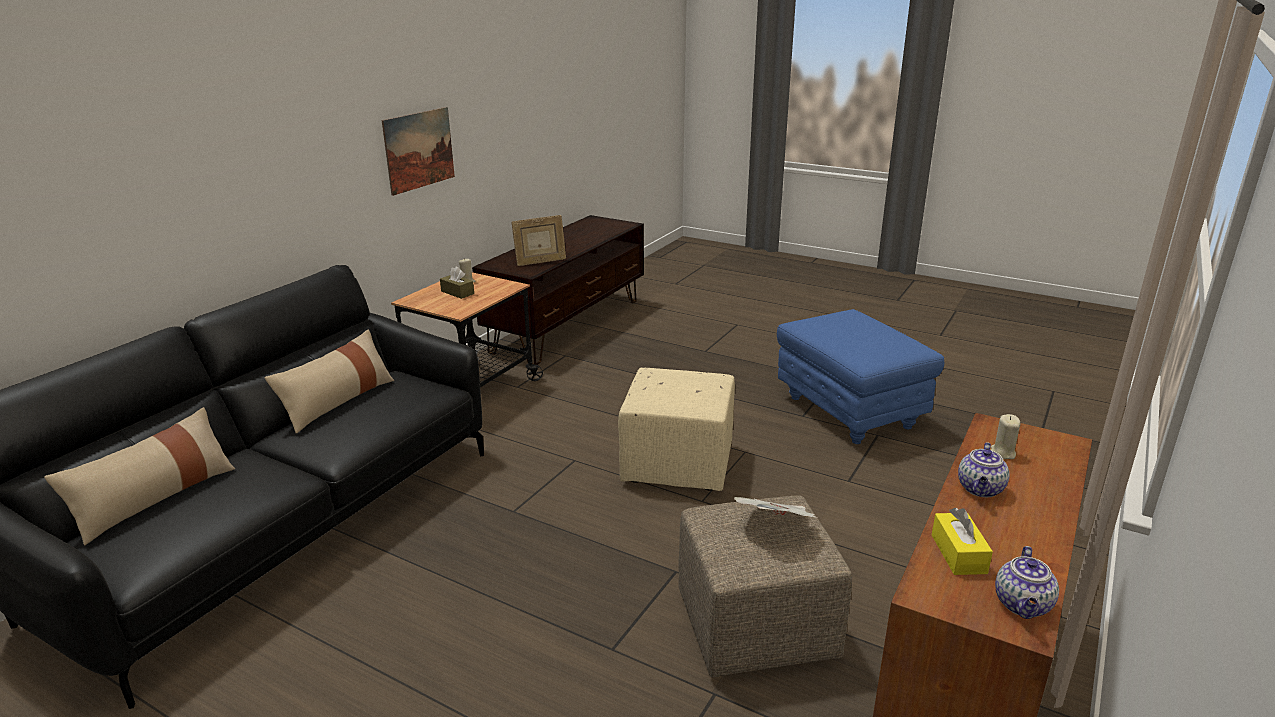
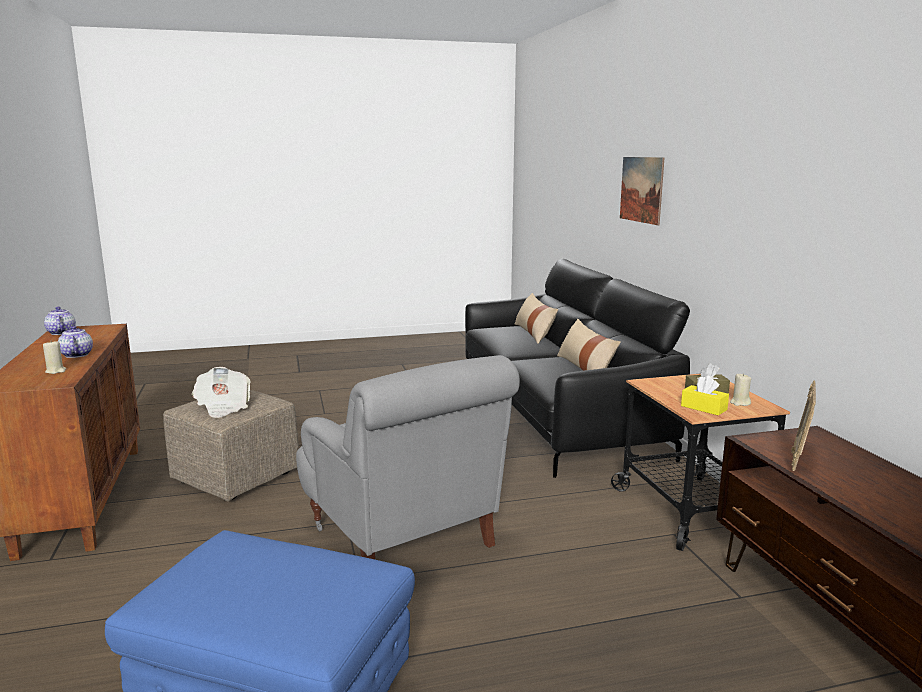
camera: 135 degrees right, 10 degrees down
picture [382,107,455,196] -> picture moved to [620,157,665,225]
beige ottoman [618,368,735,491] -> grey armchair [296,355,520,559]
yellow tissue box [932,508,993,575] -> yellow tissue box moved to [681,375,729,415]

